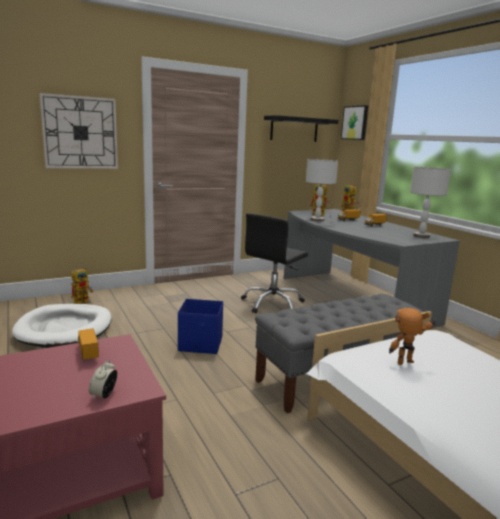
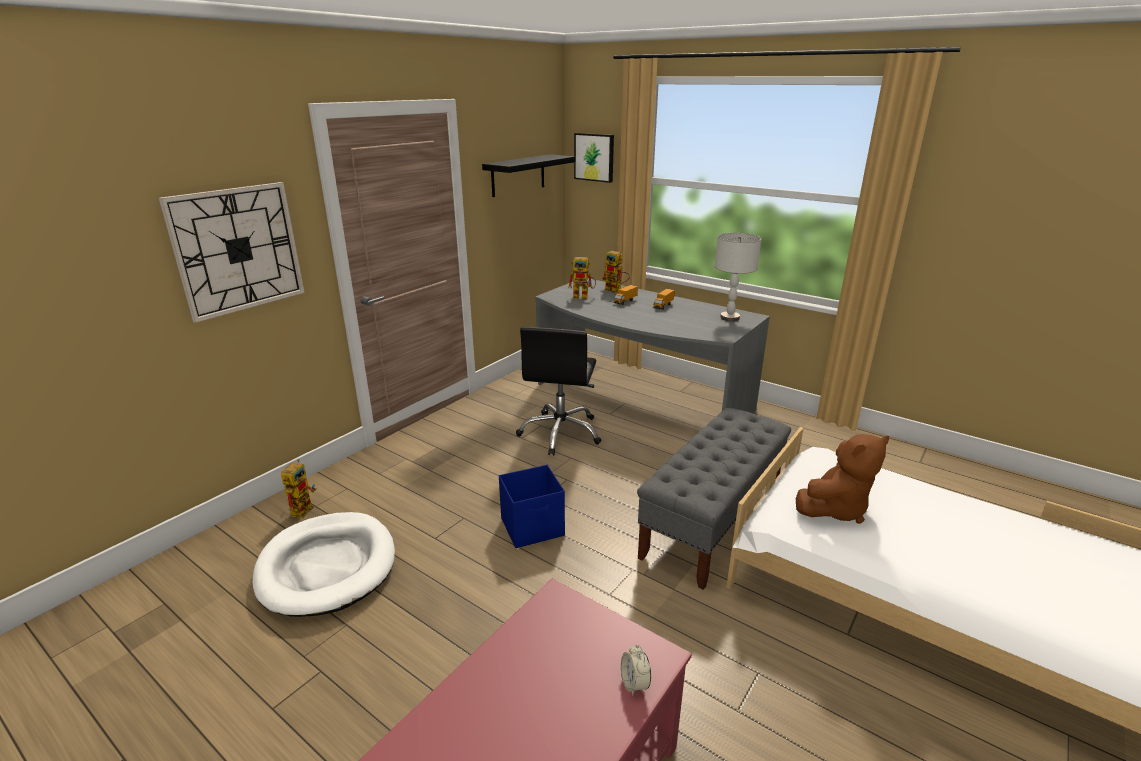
camera: 25 degrees left, 10 degrees up
toy truck [78,328,99,360] -> none
grey table lamp [306,159,338,222] -> none
toy robot [389,308,436,365] -> brown plush toy [796,434,889,524]

